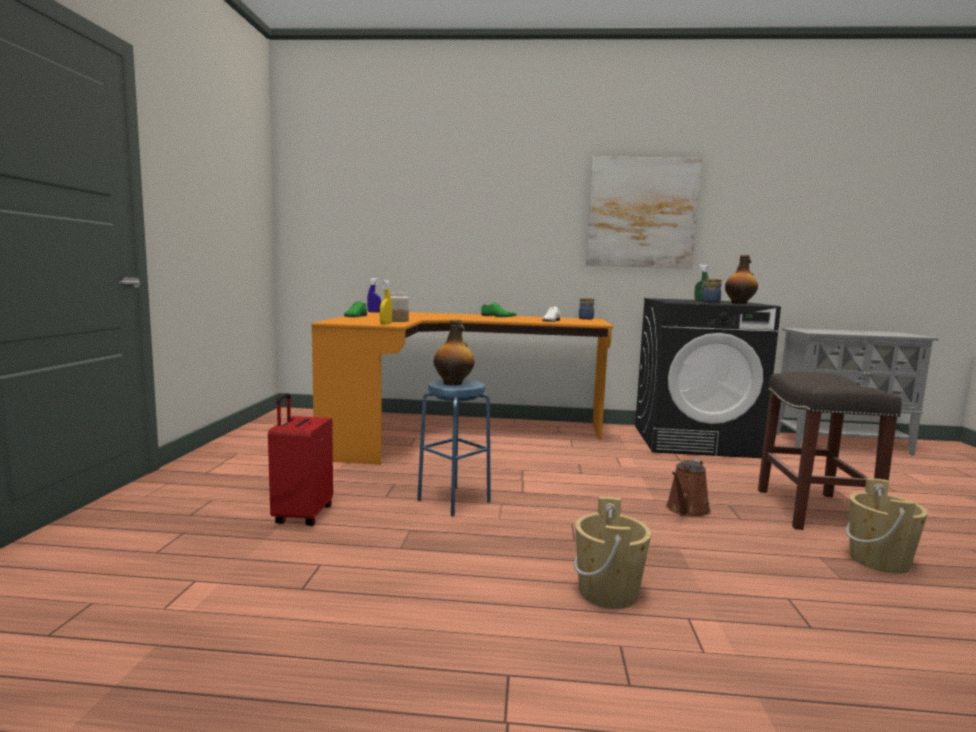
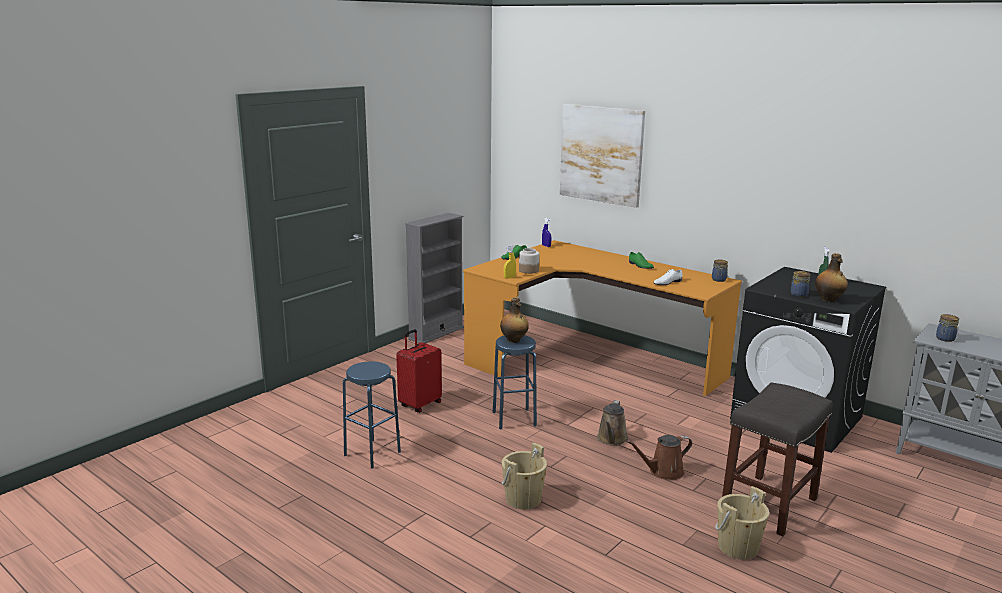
camera: 35 degrees right, 10 degrees up
picture [586,156,702,268] -> picture moved to [560,104,645,208]
none -> blue stool [343,361,401,469]
none -> grey bookcase [405,213,464,343]
none -> brown watering can [597,400,628,446]
none -> jar [936,314,959,342]

